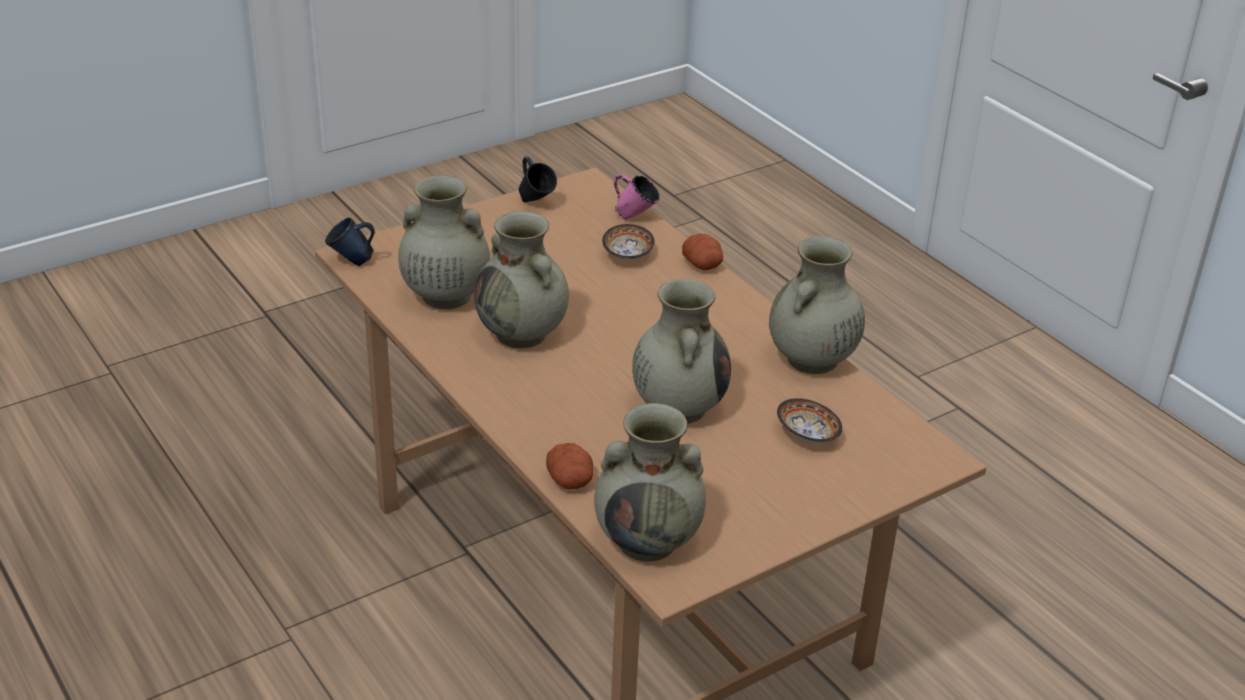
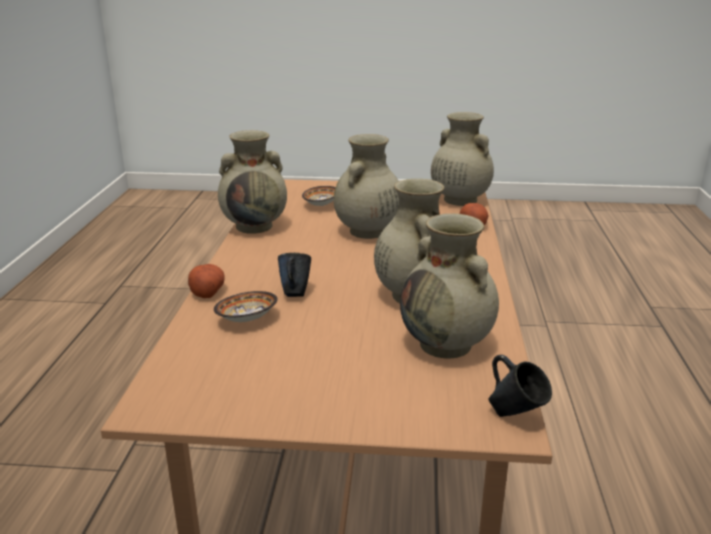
camera: 140 degrees left, 10 degrees down
blue mug [518,157,557,202] -> blue mug moved to [278,253,311,297]
pink mug [613,174,659,220] -> none

